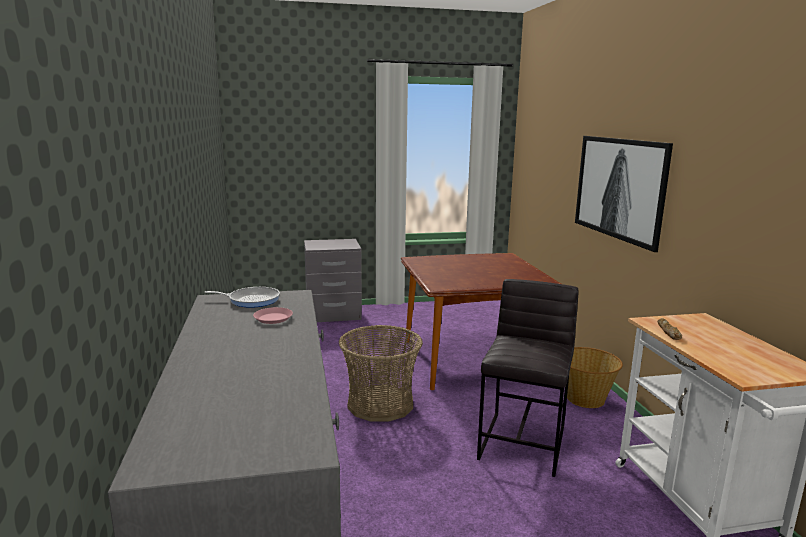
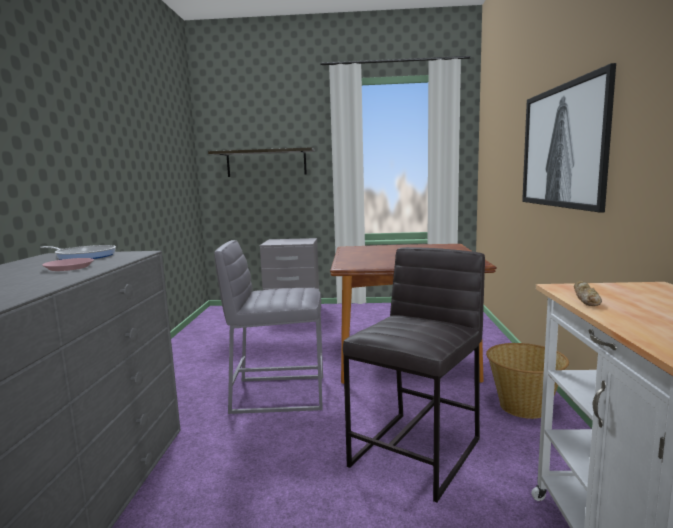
camera: 15 degrees right, 5 degrees down
basket [339,325,423,422] -> grey stool [214,240,323,414]
none -> shelf [208,147,315,177]

